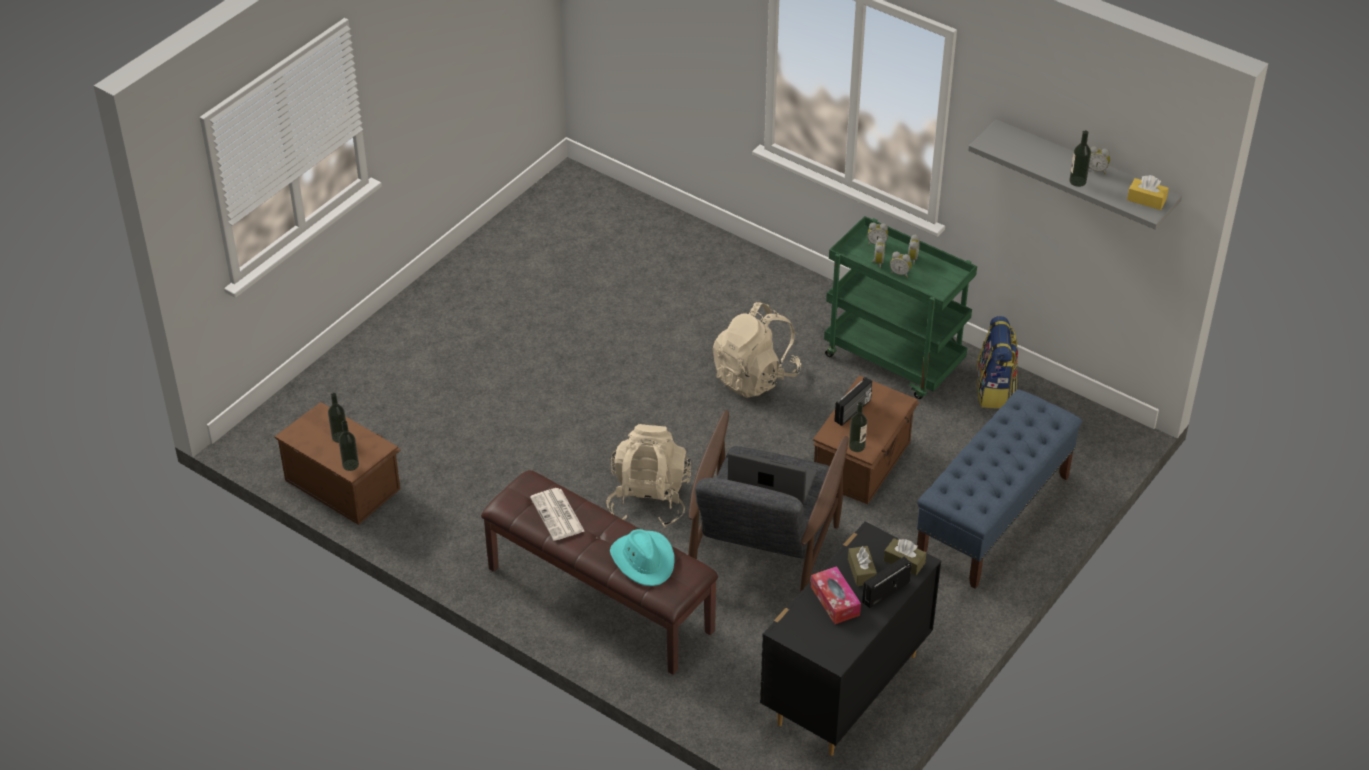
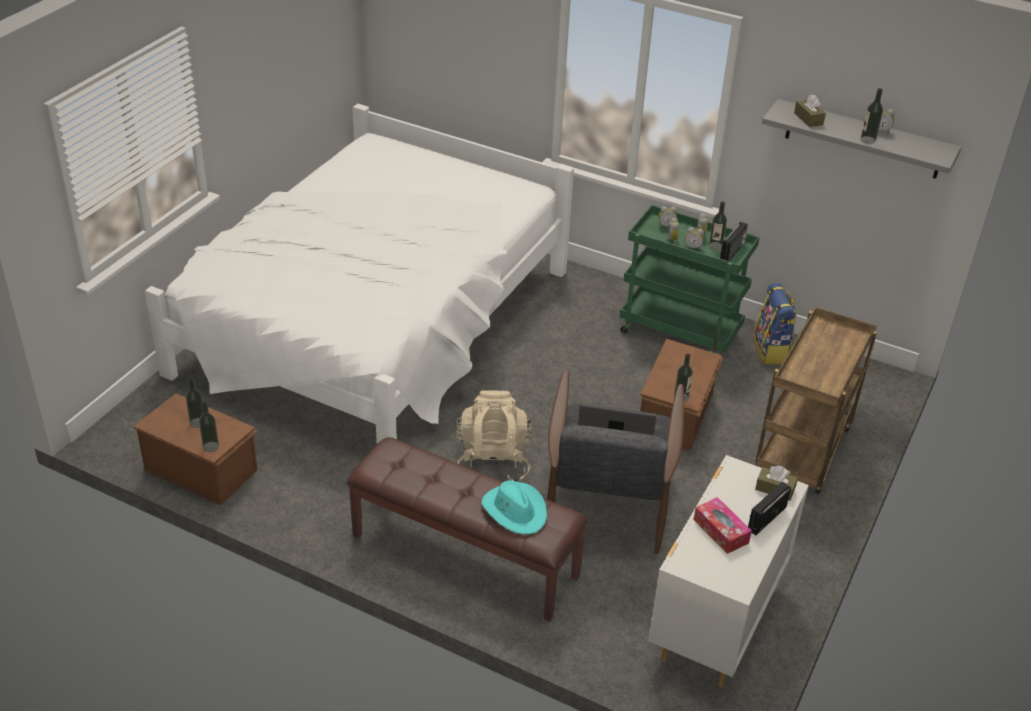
camera: 10 degrees left, 5 degrees down
newspaper [530,488,585,541] -> none
beige backpack [713,302,801,398] -> none
black dresser [760,521,941,756] -> white dresser [648,455,809,687]
radio [834,377,872,426] -> radio moved to [720,222,748,261]
brown tissue box [848,546,877,586] -> brown tissue box moved to [794,94,826,127]
blue bench [917,389,1082,589] -> brown cart [755,307,877,494]
yellow tissue box [1127,175,1169,210] -> none
none -> white bed [144,104,574,444]
none -> bottle [709,201,727,250]

